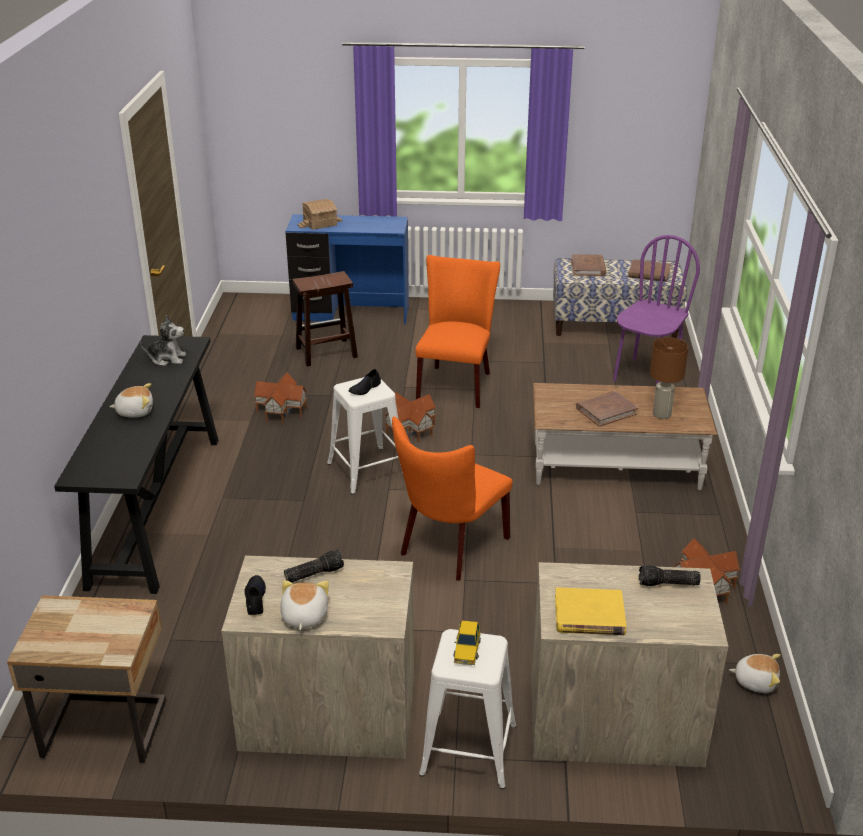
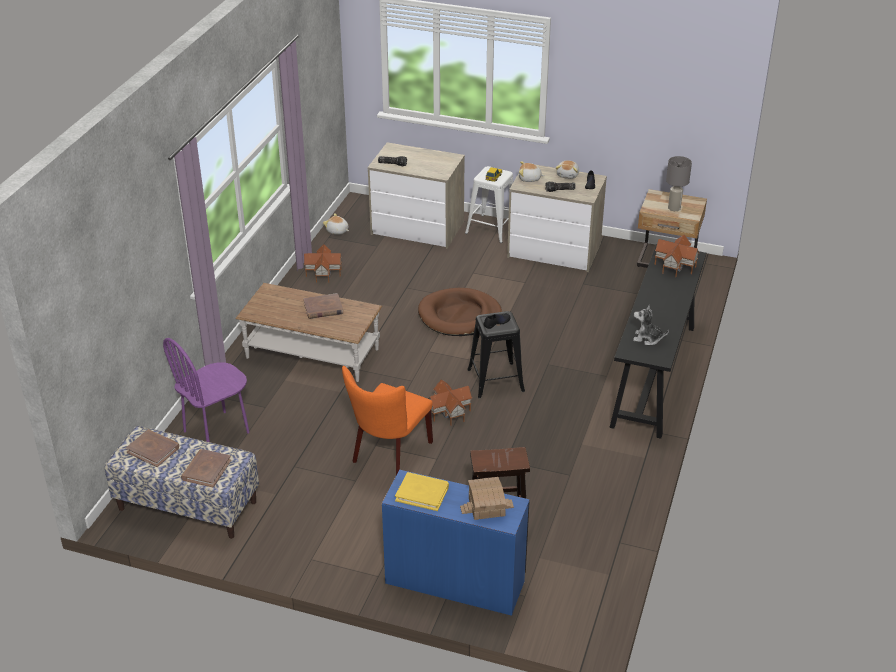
camera: 165 degrees left, 5 degrees up
plush toy [109,383,153,417] -> plush toy moved to [519,161,545,182]
toy house [254,372,307,424] -> toy house moved to [655,234,699,277]
white stool [327,377,403,495] -> black stool [468,311,525,399]
orange chair [392,416,513,581] -> brown dog bed [418,288,502,336]
yellow book [555,587,626,635] -> yellow book moved to [395,472,449,511]
brown table lamp [650,337,688,419] -> none
none -> grey table lamp [666,156,692,211]

